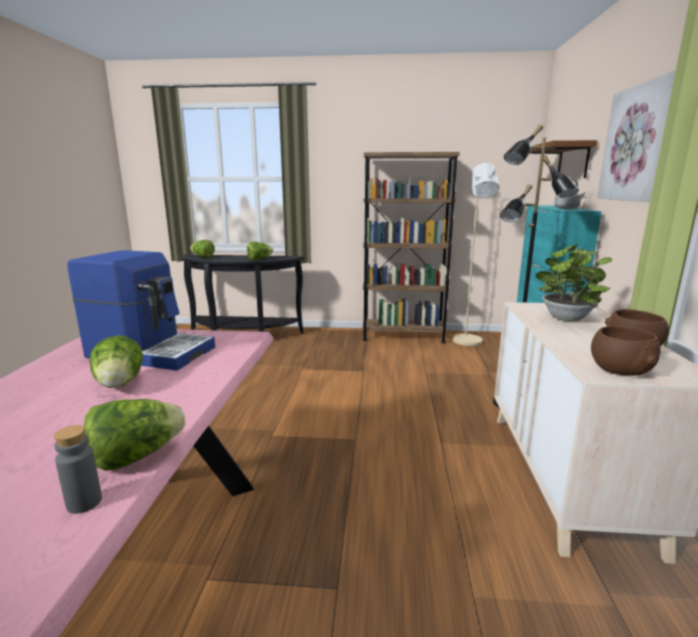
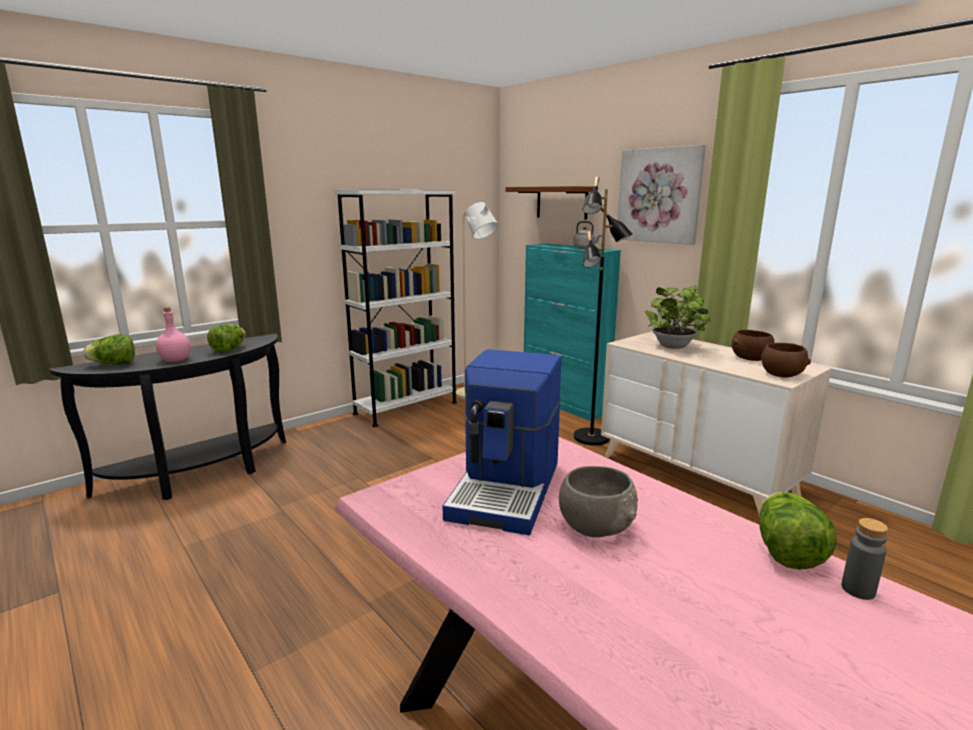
camera: 45 degrees left, 0 degrees up
coffee machine [67,250,215,371] -> coffee machine turned 135 degrees clockwise [443,349,561,535]
lettuce [89,335,143,388] -> grey bowl [559,466,638,537]
brown bookcase [362,152,460,343] -> white bookcase [334,190,457,427]
none -> pink bottle [156,307,191,362]

